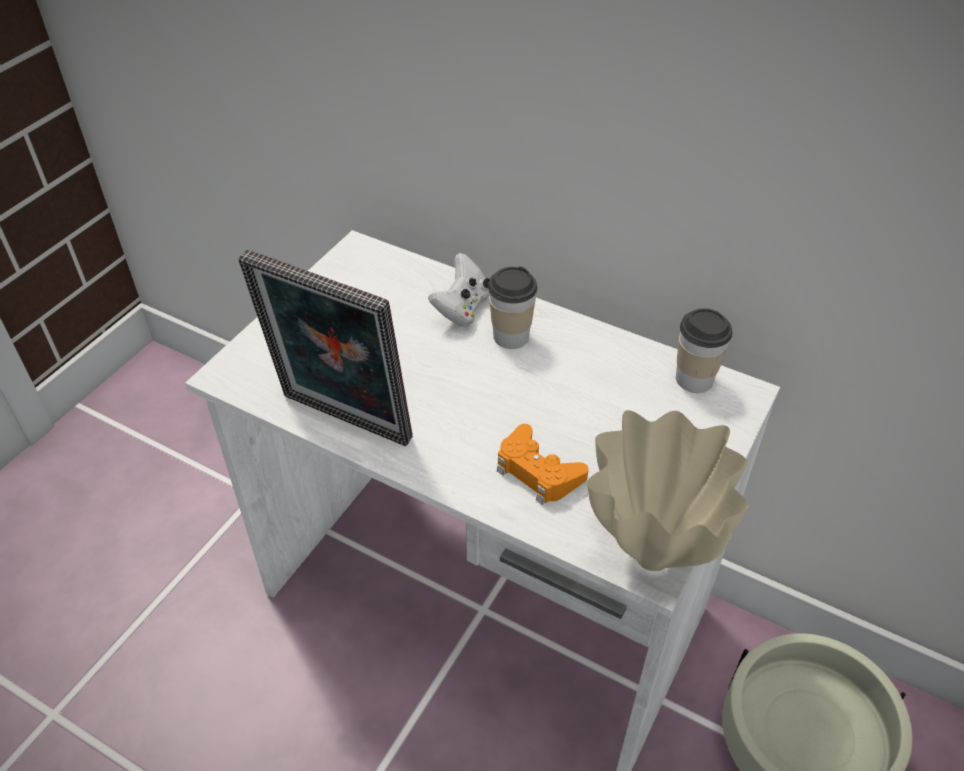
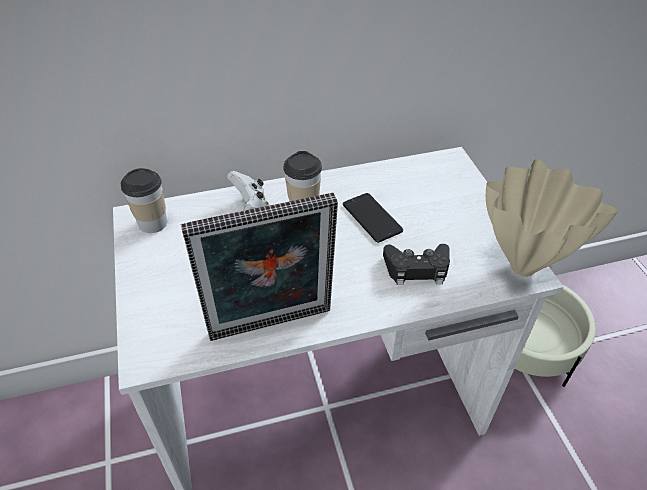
camera: 45 degrees left, 0 degrees up
orange game controller [497,424,589,505] -> black game controller [383,244,450,285]
cup [676,308,732,393] -> cup moved to [121,168,167,233]
none -> phone [343,193,403,243]

